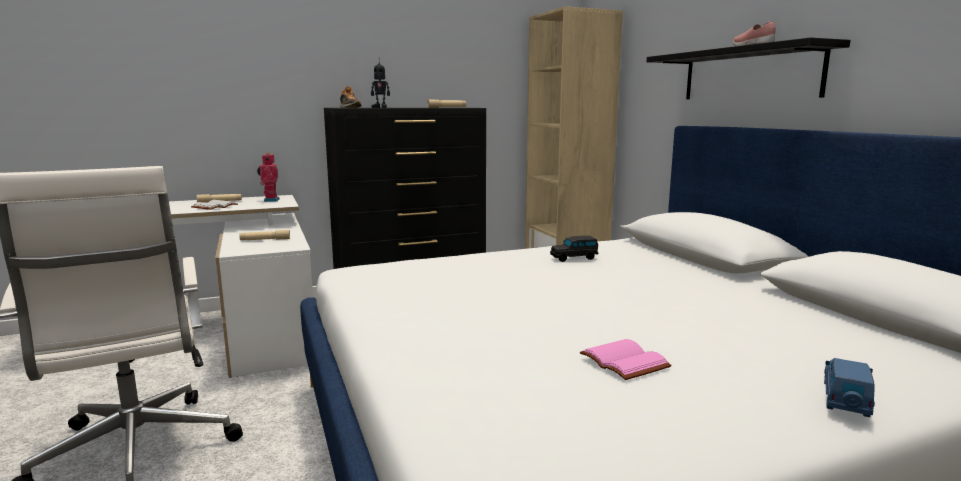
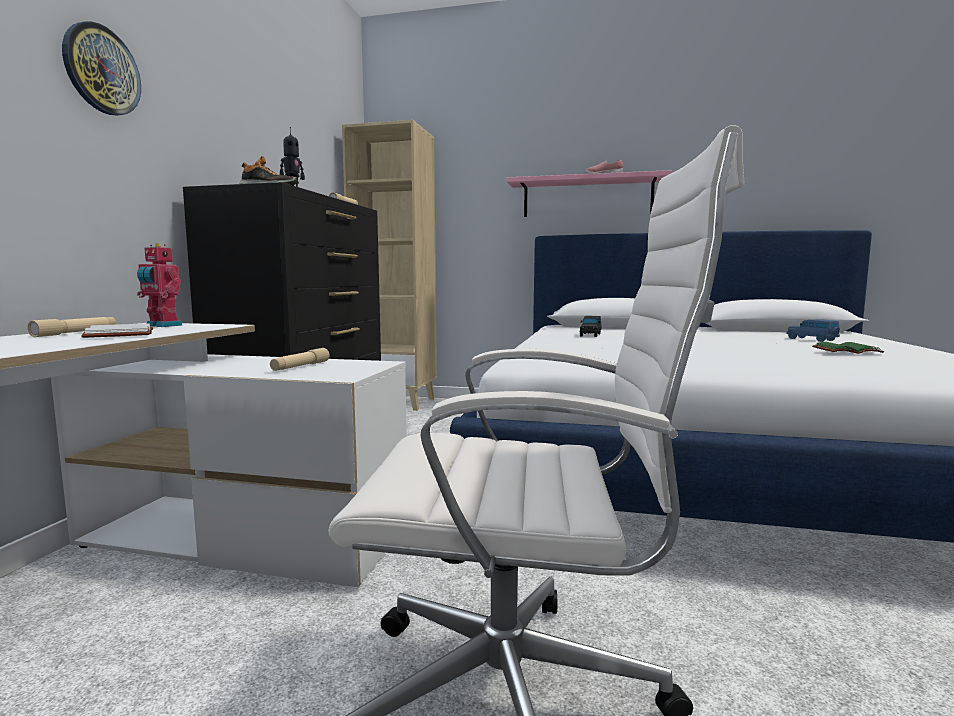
camera: 55 degrees left, 5 degrees down
pink book [580,339,672,380] -> green book [812,342,884,354]
black shelf [647,37,851,99] -> pink shelf [506,170,673,217]
blue toy car [824,358,875,417] -> blue toy car moved to [787,319,840,342]
none -> wall clock [62,21,141,115]

